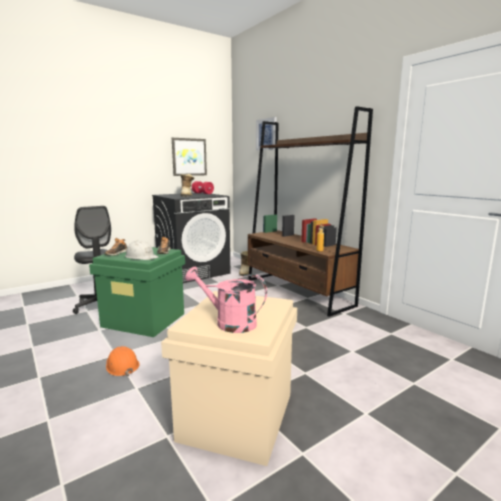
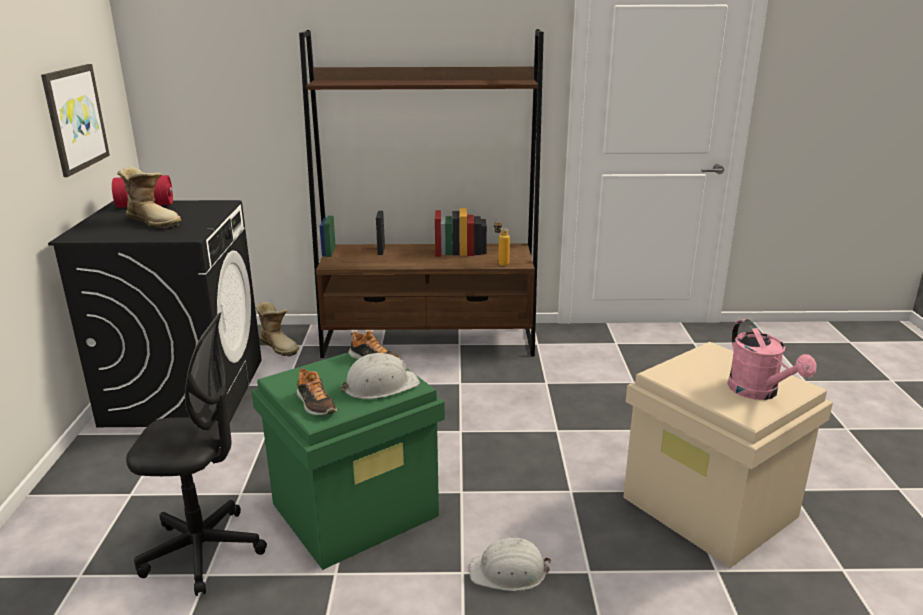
camera: 55 degrees left, 10 degrees up
orange hard hat [106,346,140,376] -> white hard hat [469,538,551,591]
pink watering can [185,267,267,333] -> pink watering can turned 75 degrees counterclockwise [727,319,817,400]
picture [256,117,277,150] -> none

